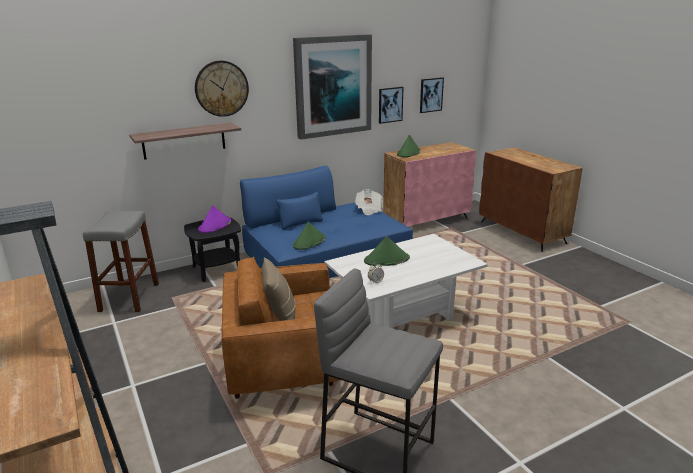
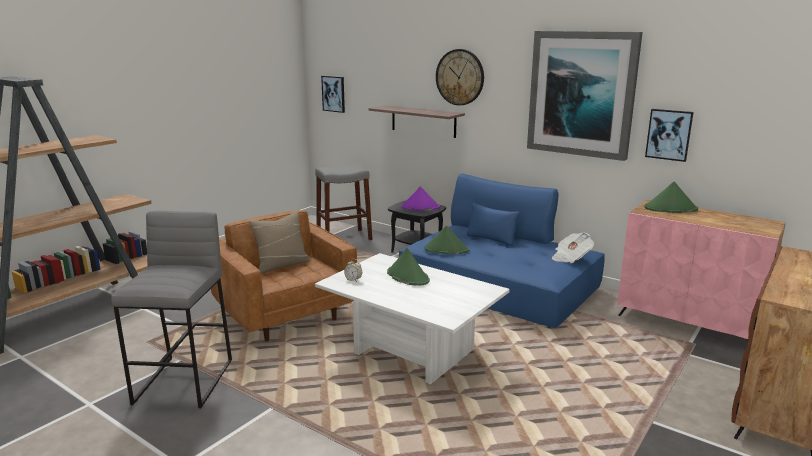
camera: 65 degrees right, 5 degrees down
picture [420,77,444,113] -> picture moved to [321,76,345,113]

